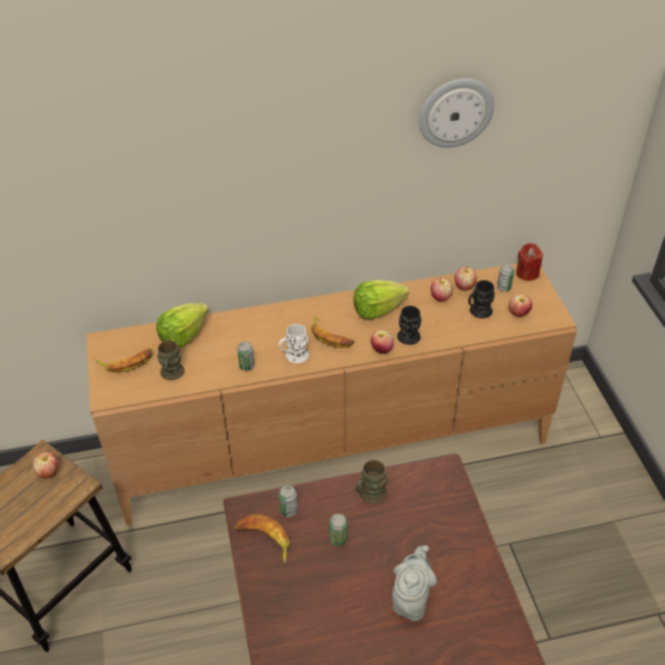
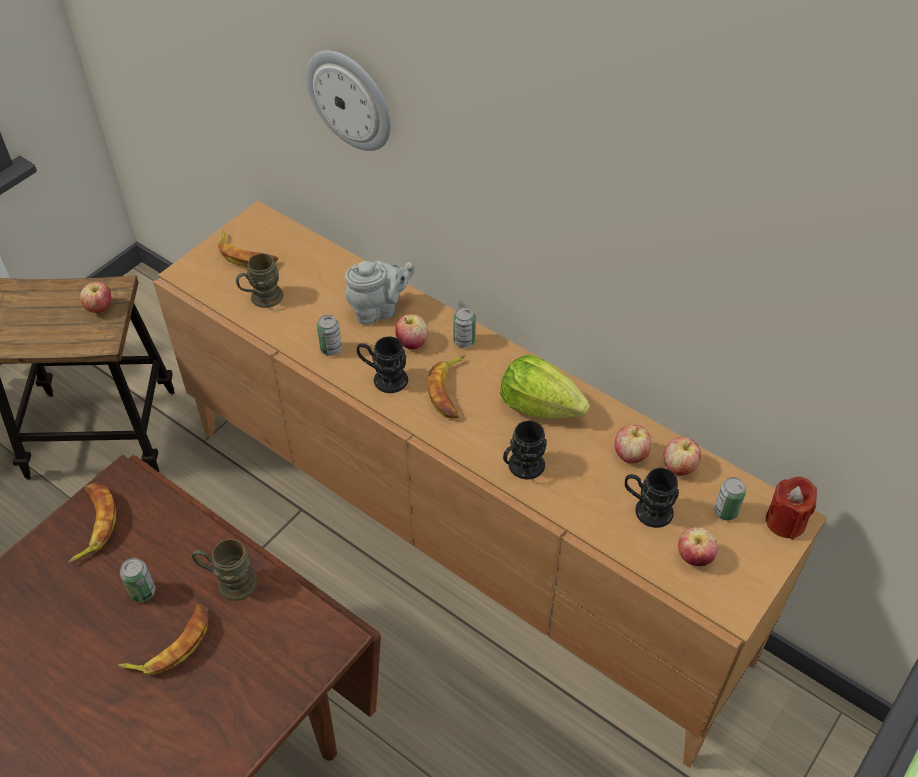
camera: 50 degrees right, 5 degrees up
lettuce [156,303,209,348] -> none
white mug [279,324,309,363] -> black mug [357,336,408,393]
can [279,485,298,517] -> can moved to [453,307,475,348]
apple [370,329,394,354] -> apple moved to [395,314,428,349]
grey teapot [392,545,437,621] -> grey teapot moved to [345,261,415,325]
wall clock [419,79,494,148] -> wall clock moved to [306,50,391,151]
none -> banana [118,604,209,675]

